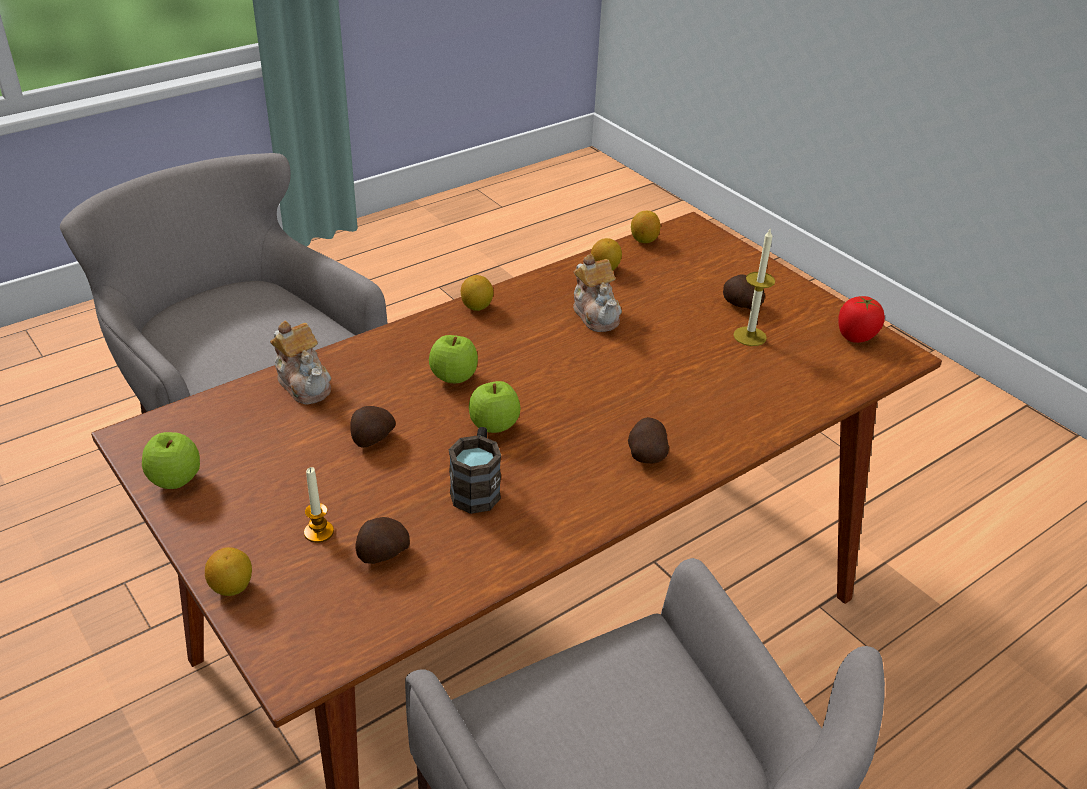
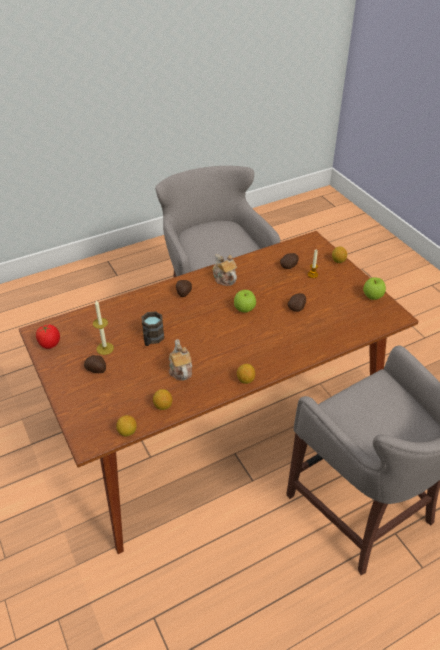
camera: 170 degrees left, 5 degrees up
teapot [270,321,331,405] -> teapot moved to [213,254,237,286]
apple [429,335,478,383] -> none
brown mug [449,427,501,514] -> brown mug moved to [142,311,164,346]

